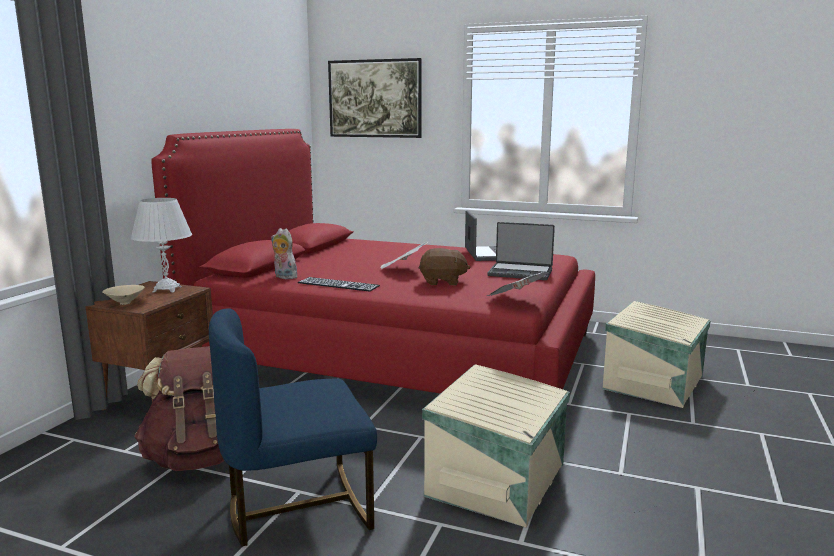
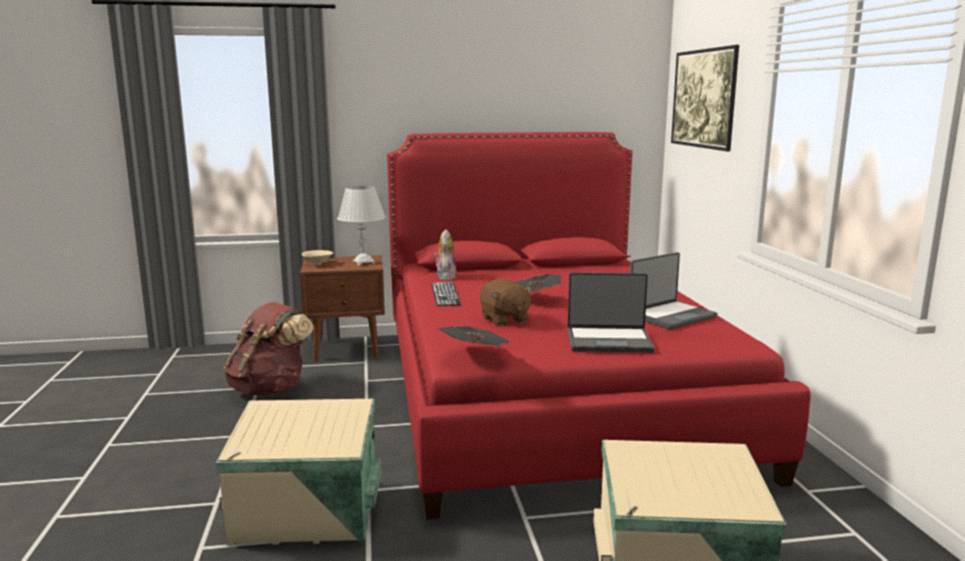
camera: 60 degrees right, 0 degrees up
blue chair [209,308,377,547] -> none
laptop [487,222,555,280] -> laptop turned 75 degrees counterclockwise [568,272,655,353]

